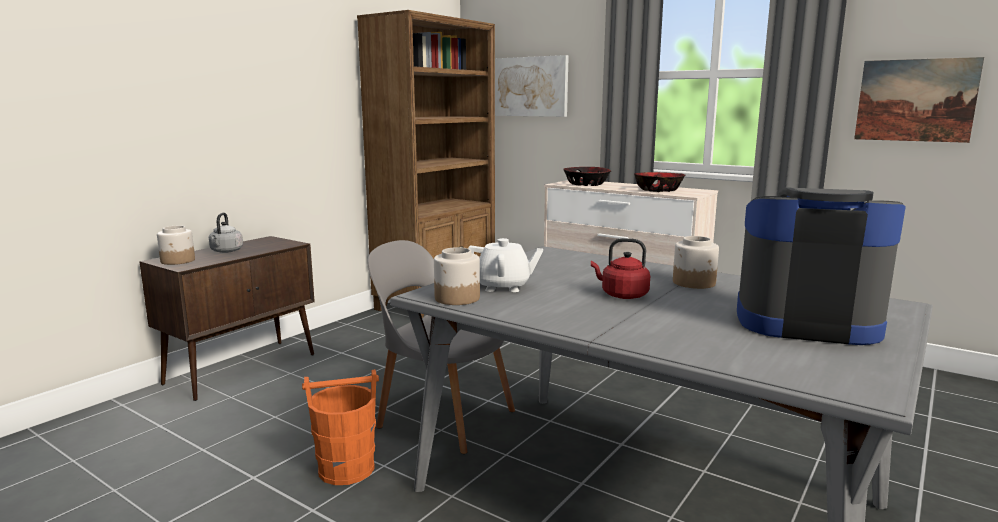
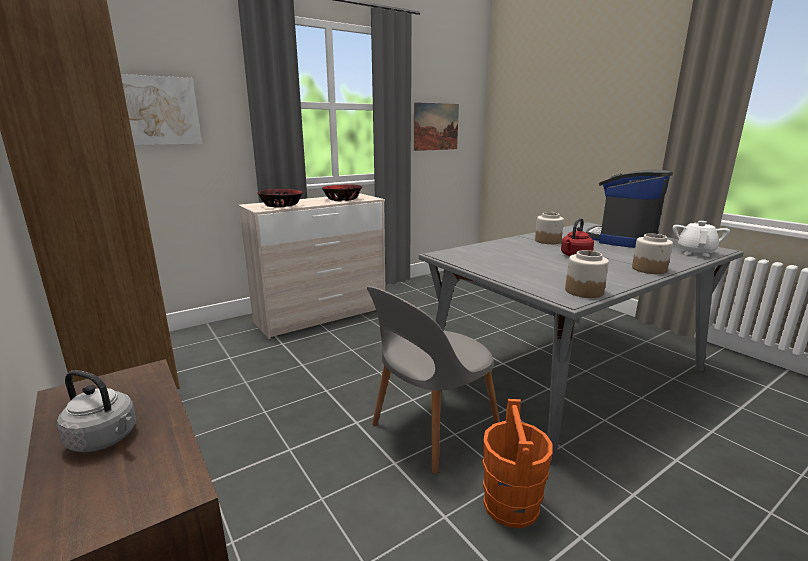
camera: 70 degrees left, 5 degrees up
jar [157,226,195,265] -> jar moved to [632,234,673,274]
white teapot [468,238,543,292] -> white teapot moved to [673,221,730,257]

